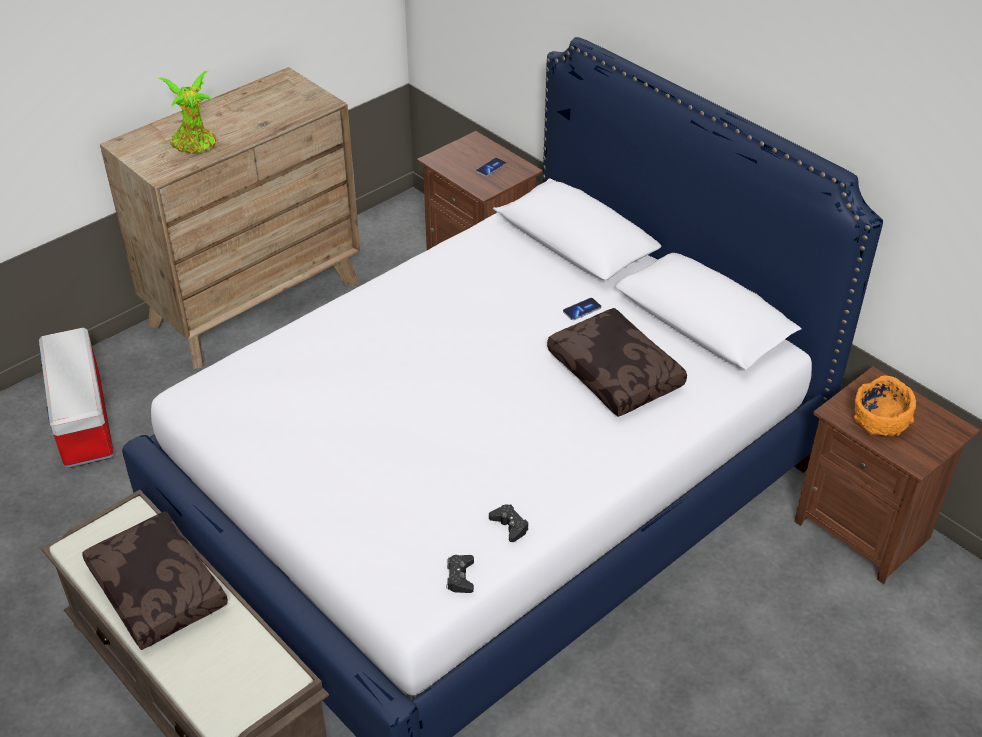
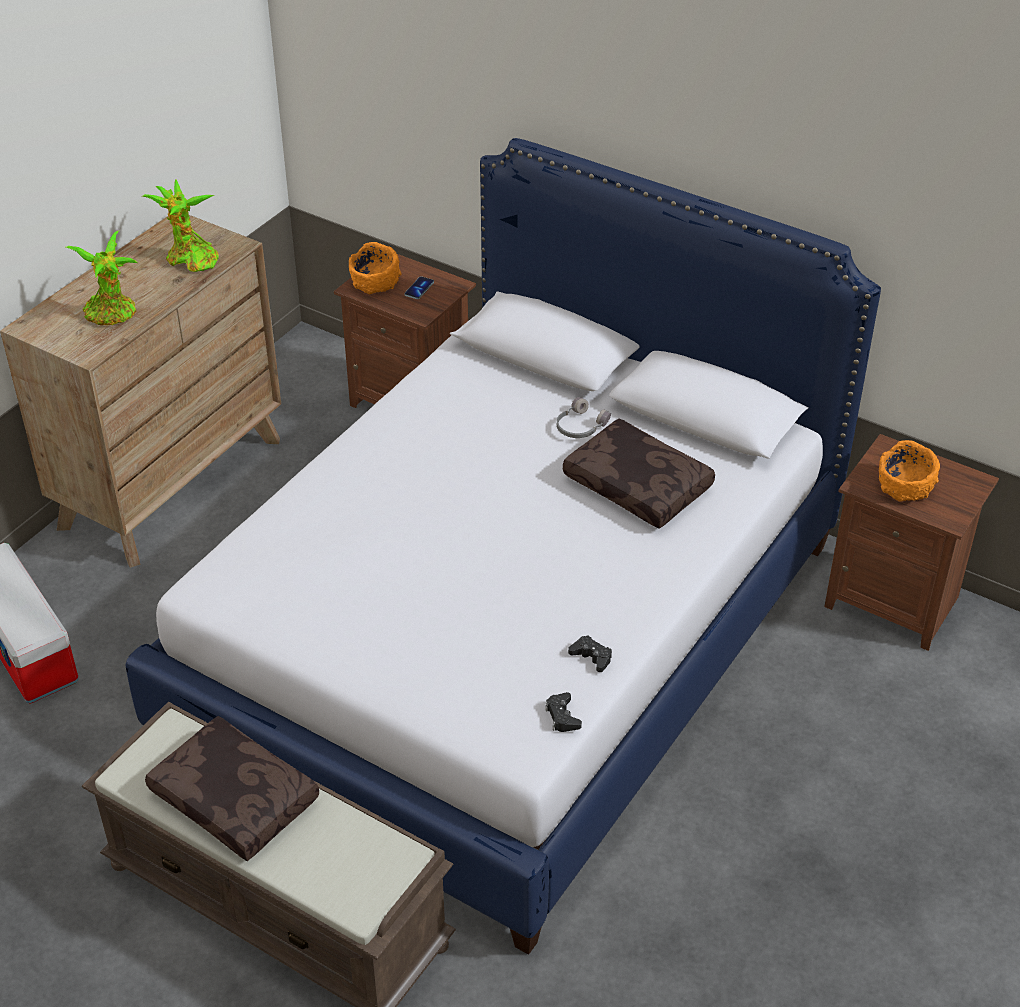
camera: 15 degrees left, 0 degrees up
phone [563,298,601,320] -> grey headphones [557,397,611,438]
none -> potted plant [142,179,219,272]
none -> orange bowl [349,242,402,294]

